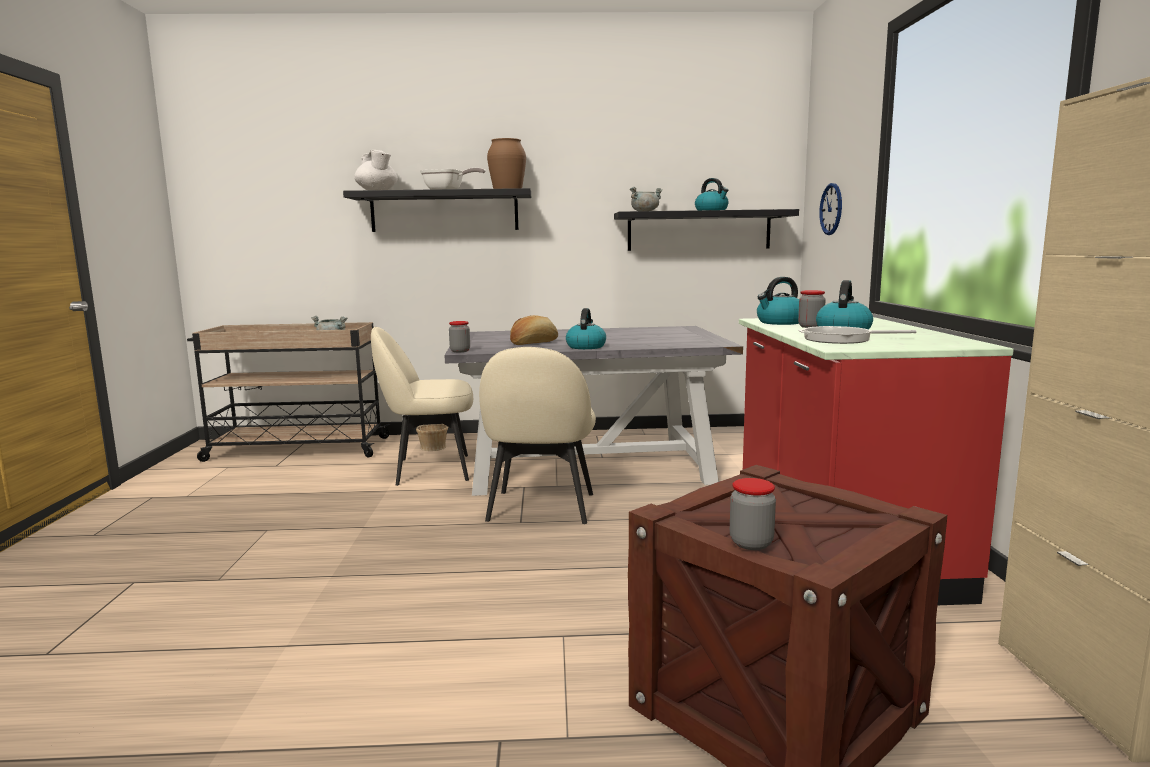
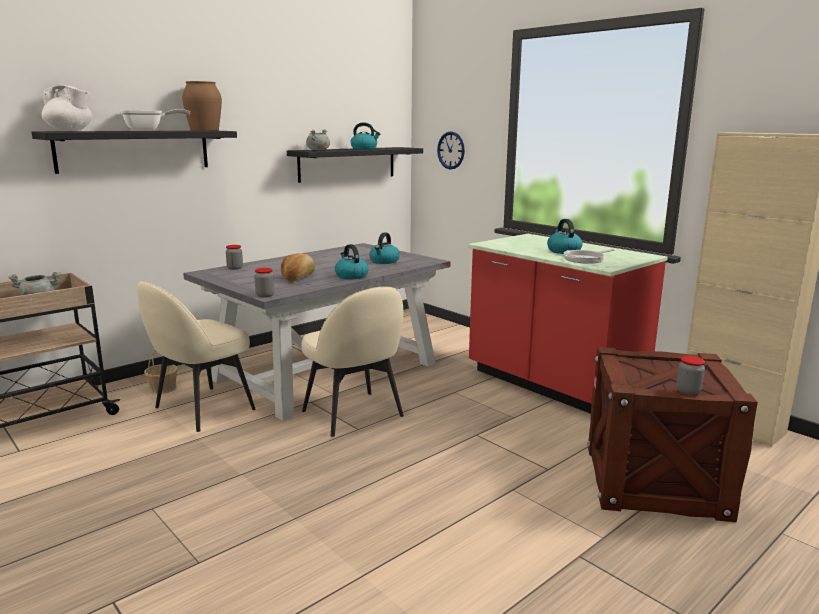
camera: 40 degrees left, 5 degrees up
kettle [757,277,799,325] -> kettle moved to [369,232,400,264]
jar [798,290,826,328] -> jar moved to [226,245,243,270]

